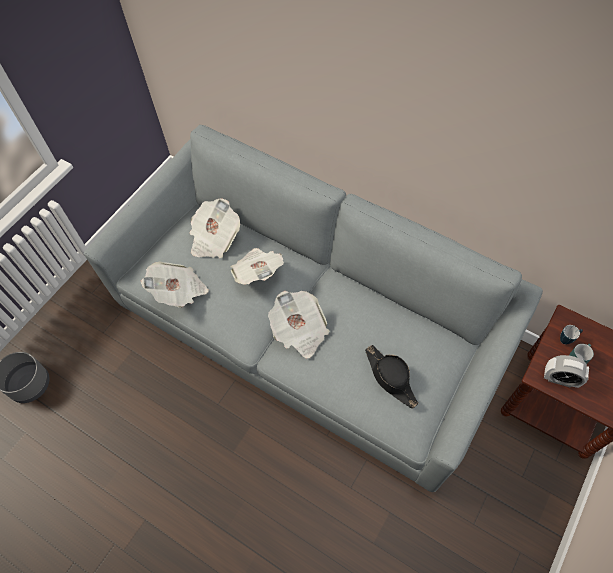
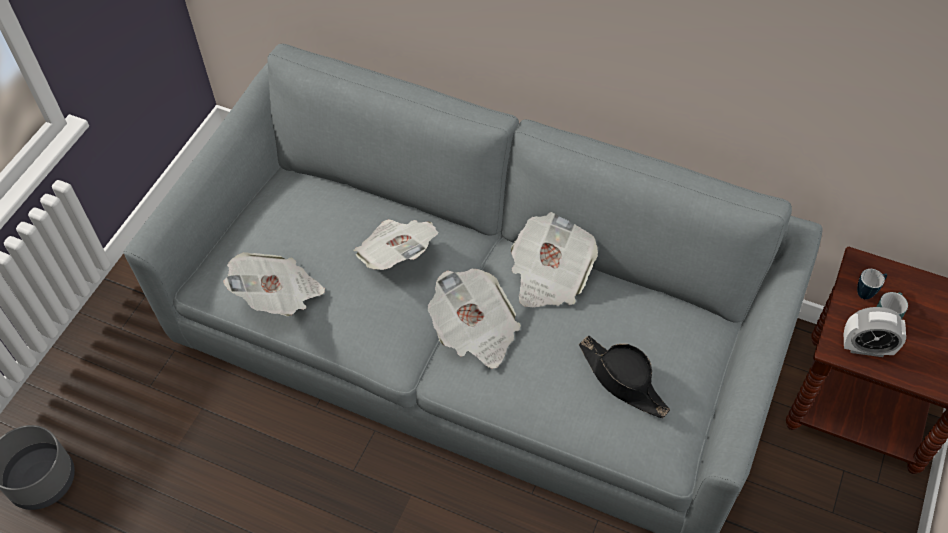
camera: 10 degrees left, 5 degrees down
newspaper [190,198,240,258] -> newspaper moved to [511,212,598,308]

